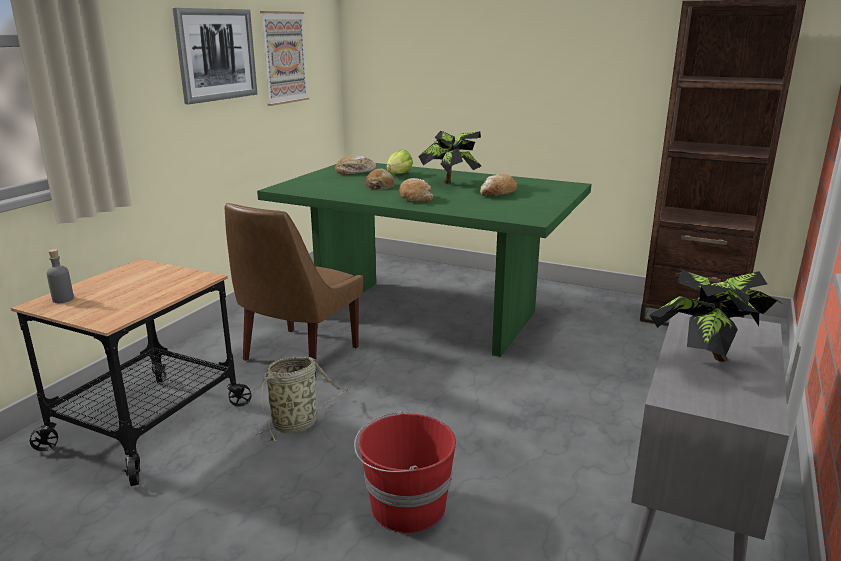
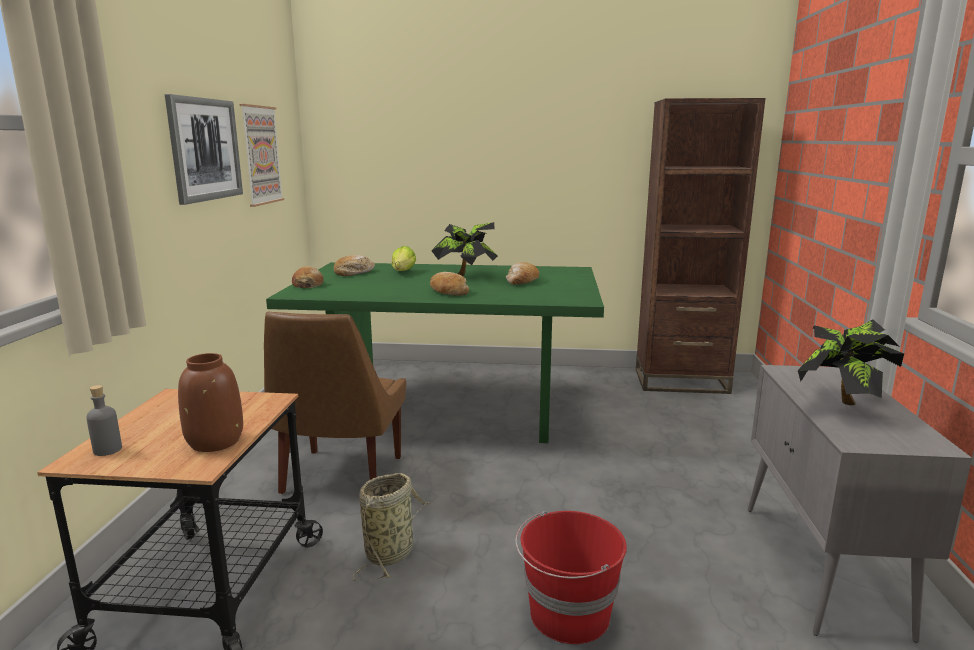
camera: 20 degrees left, 5 degrees down
bread [365,169,394,190] -> bread moved to [292,266,323,288]
none -> brown vase [178,353,243,452]

